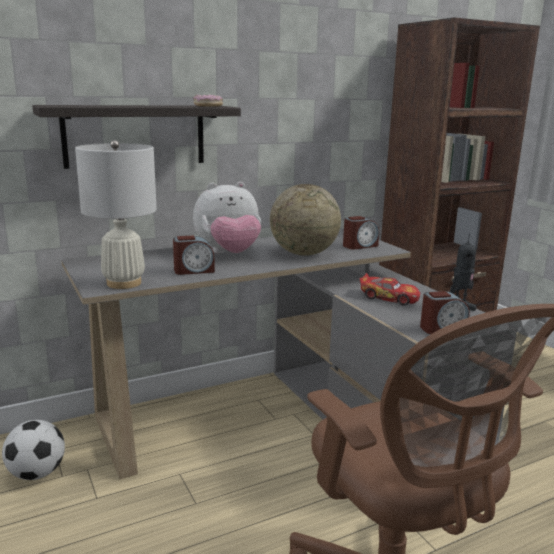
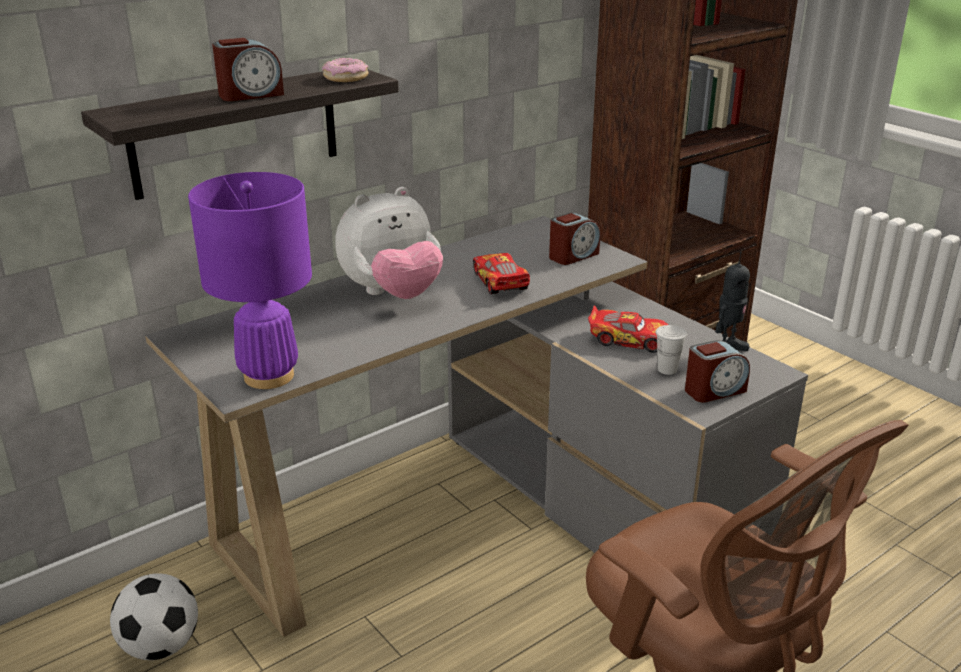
camera: 10 degrees left, 10 degrees up
white table lamp [75,140,157,289] -> purple table lamp [188,172,312,389]
alarm clock [173,236,215,275] -> alarm clock moved to [212,38,284,101]
globe [270,184,341,256] -> toy car [473,253,530,294]
none -> white cup [656,325,687,375]

